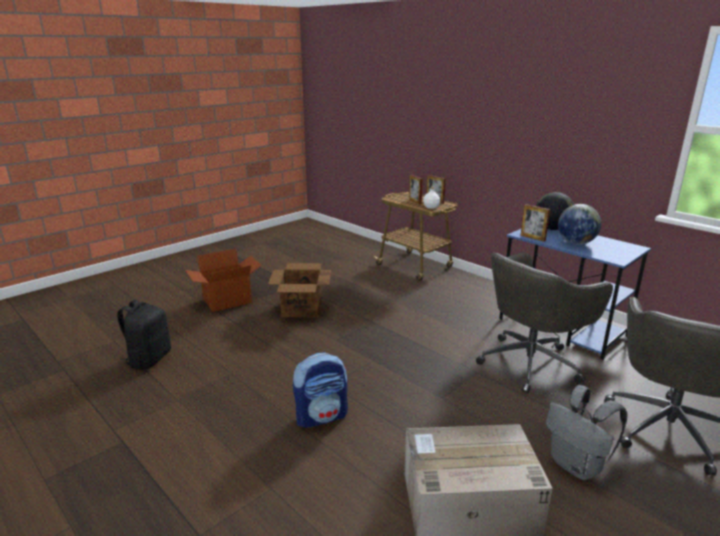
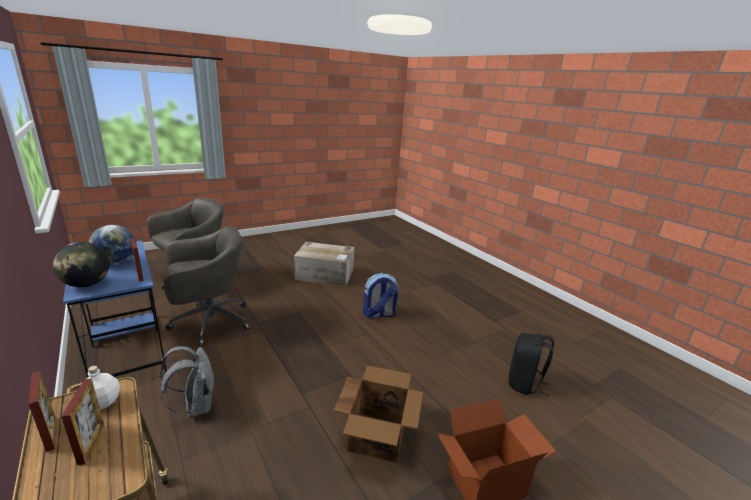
camera: 170 degrees left, 0 degrees up
grey backpack [546,385,627,480] -> grey backpack moved to [160,346,215,418]

